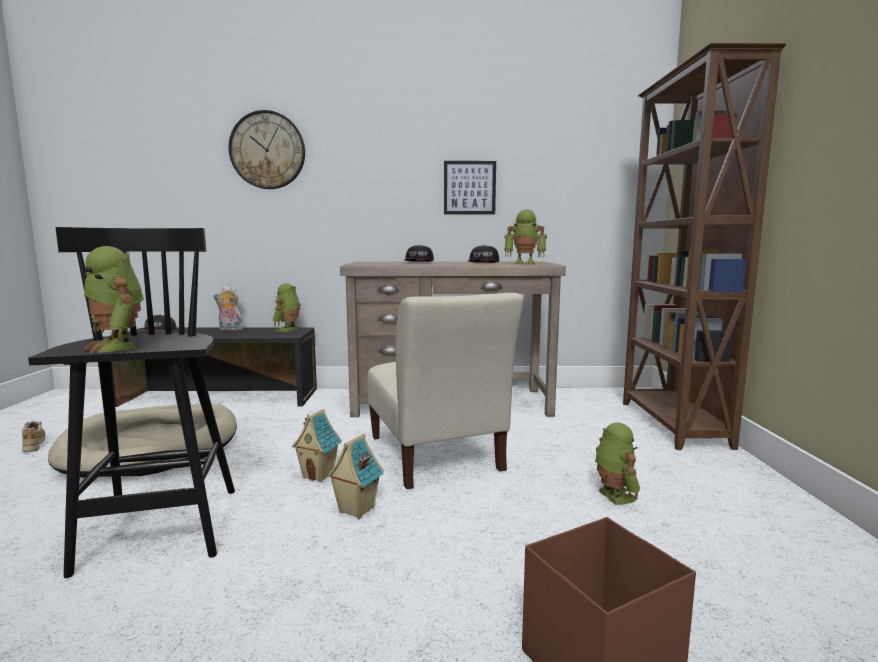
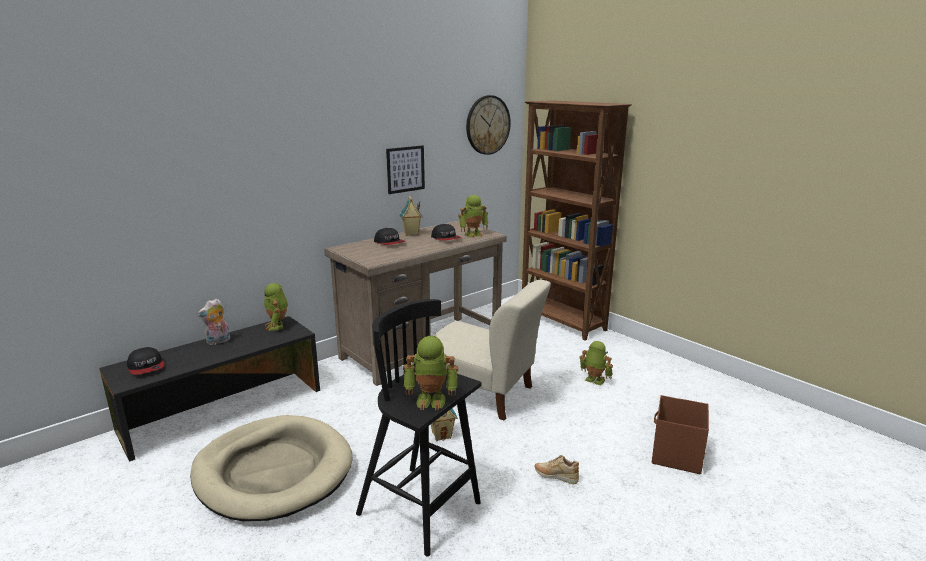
camera: 40 degrees left, 10 degrees up
beige shoe [22,421,45,452] -> beige shoe moved to [534,455,579,484]
wall clock [229,110,305,189] -> wall clock moved to [466,95,511,155]
toy house [327,434,384,519] -> toy house moved to [400,196,423,236]

